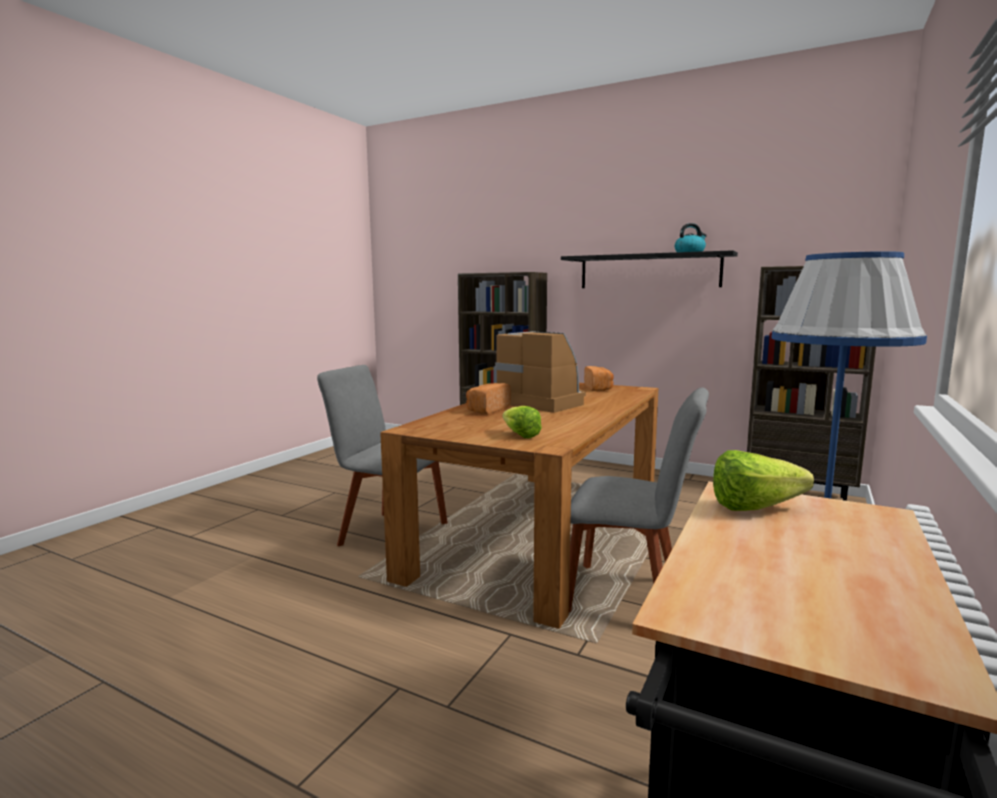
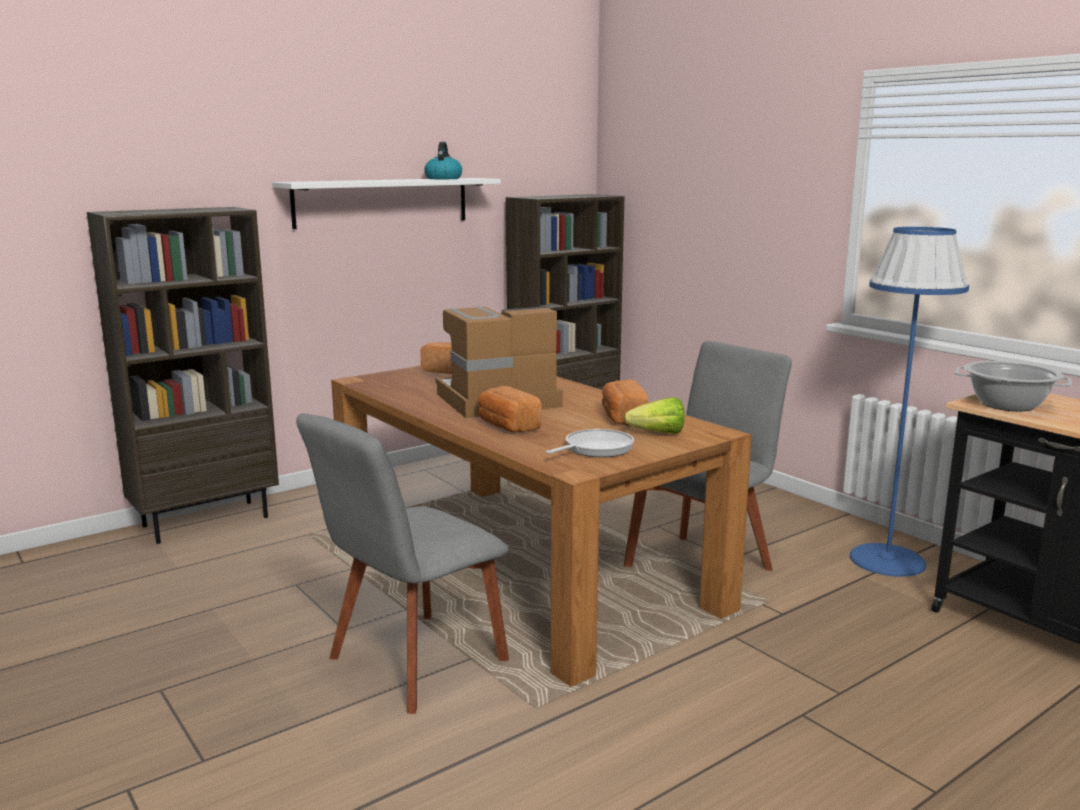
camera: 65 degrees left, 5 degrees up
black shelf [561,250,738,288] -> white shelf [272,178,501,229]
lettuce [713,450,814,511] -> cooking pot [955,361,1072,411]
none -> frying pan [546,429,634,457]
none -> bread [602,379,648,426]

